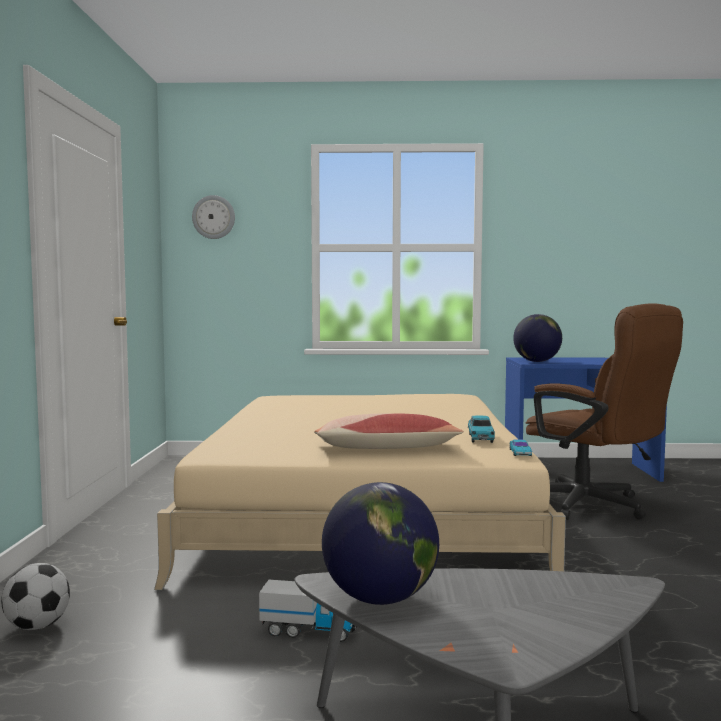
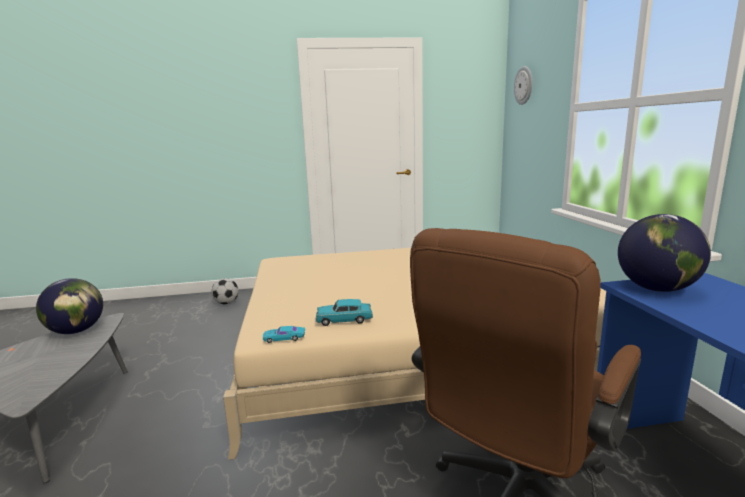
camera: 80 degrees right, 10 degrees up
toy truck [259,580,357,642] -> none
pillow [314,413,464,449] -> none

